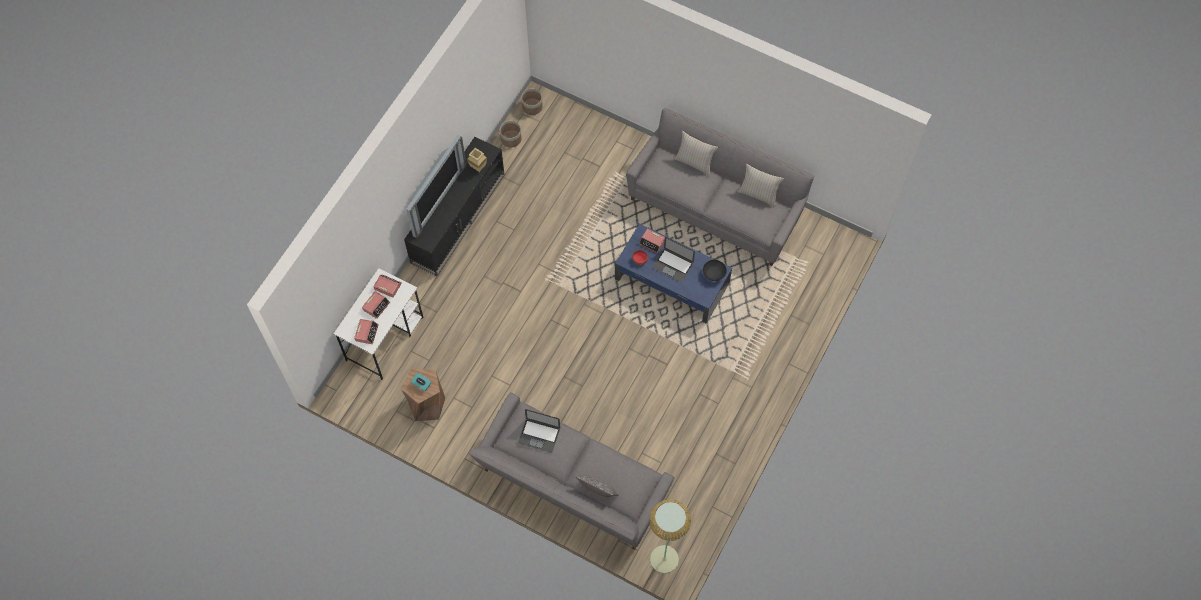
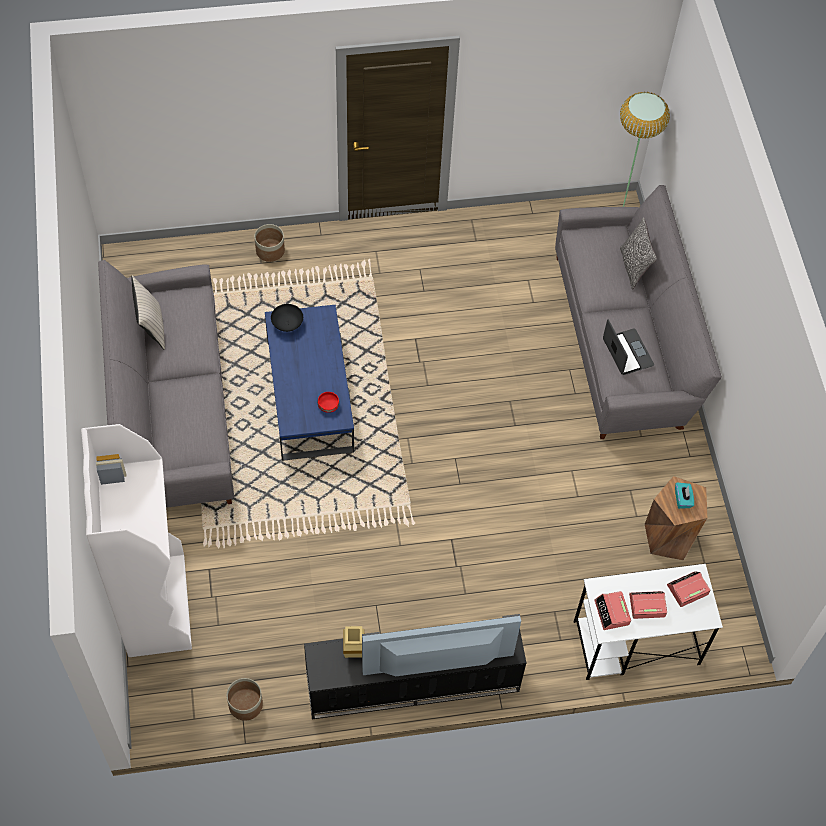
camera: 130 degrees left, 5 degrees down
planter [521,88,543,115] -> planter moved to [254,224,285,262]
alarm clock [639,229,665,253] -> none
laptop [652,237,695,282] -> none
beige pillow [674,130,718,176] -> none
none -> white bookcase [81,424,192,657]

